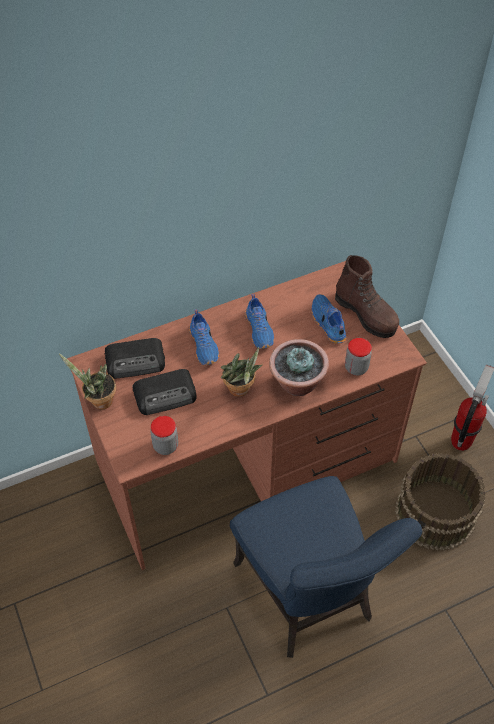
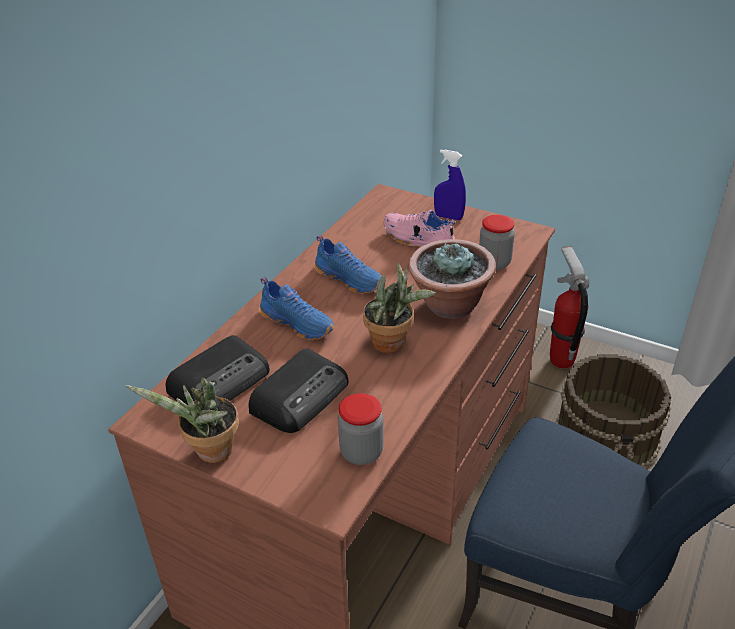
camera: 35 degrees left, 15 degrees down
blue shoe [312,294,347,344] -> pink shoe [384,210,455,247]
brown boot [335,255,399,338] -> blue spray bottle [434,149,466,220]

